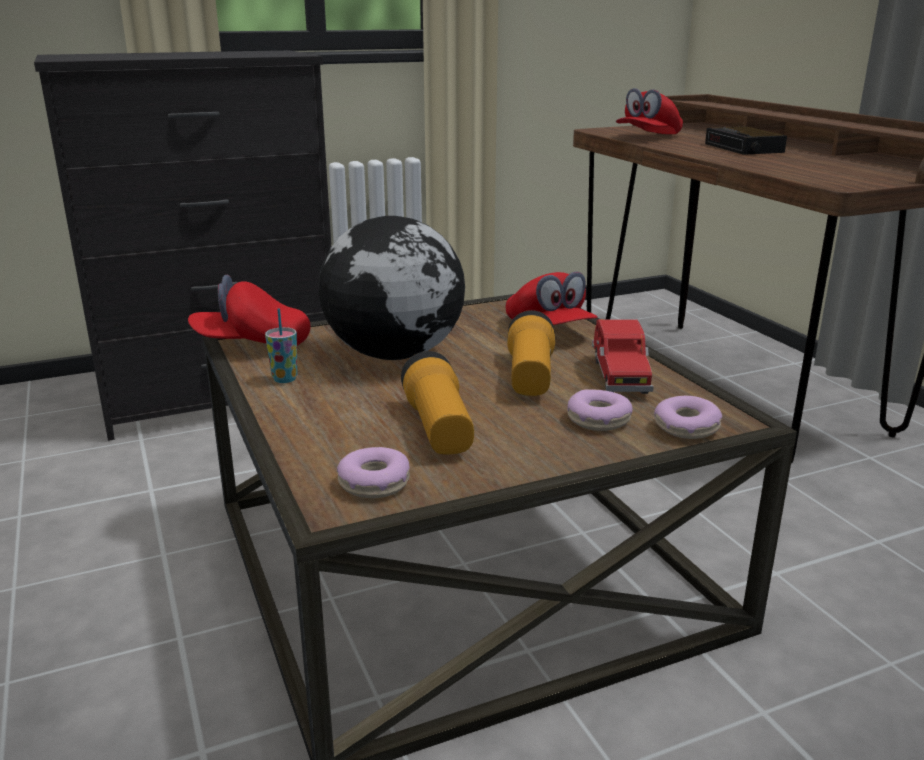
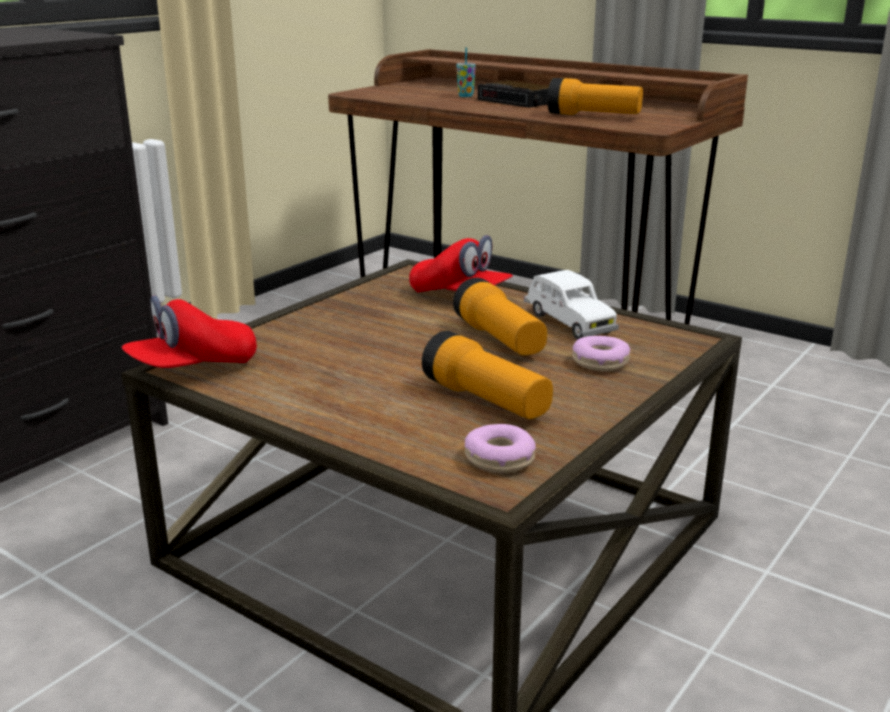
camera: 30 degrees left, 0 degrees up
cup [265,308,297,383] -> cup moved to [456,48,476,97]
globe [319,216,465,360] -> none
red toy car [592,319,654,394] -> white toy car [524,270,619,340]
red cap [616,88,683,134] -> none
donut [654,396,722,439] -> none
none -> flashlight [547,78,643,115]

